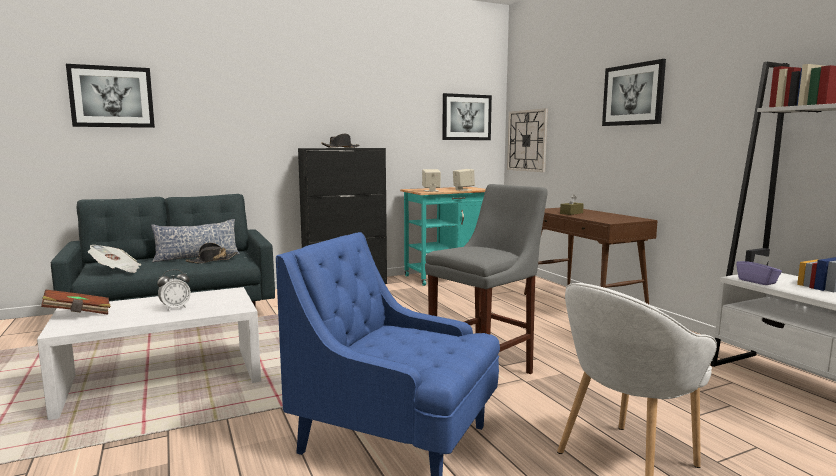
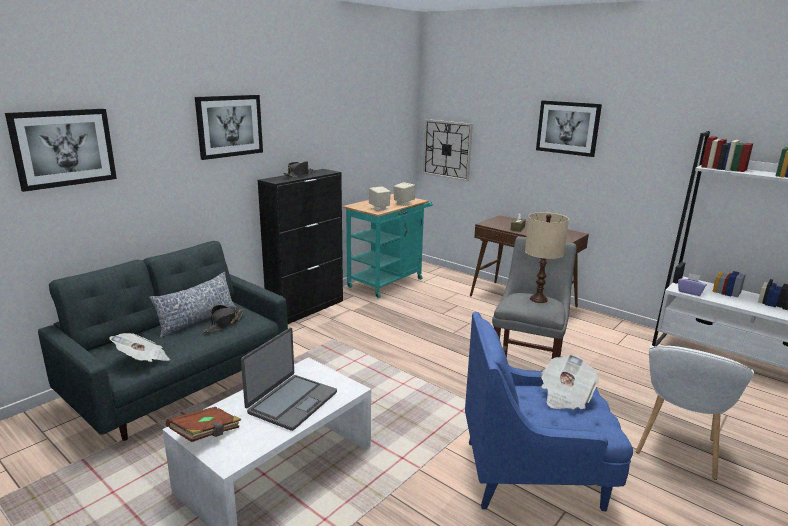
camera: 25 degrees left, 10 degrees up
alarm clock [157,269,191,311] -> laptop [241,328,337,431]
picture [442,93,492,140] -> picture moved to [195,95,263,160]
none -> beige table lamp [525,212,569,303]
none -> newspaper [541,354,599,409]

